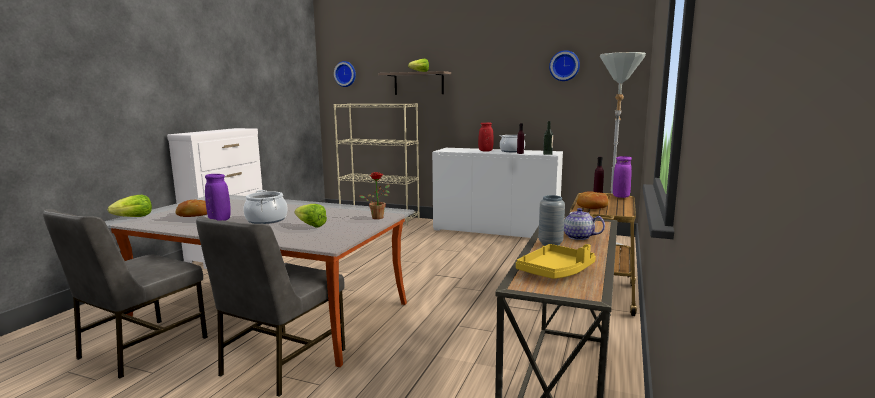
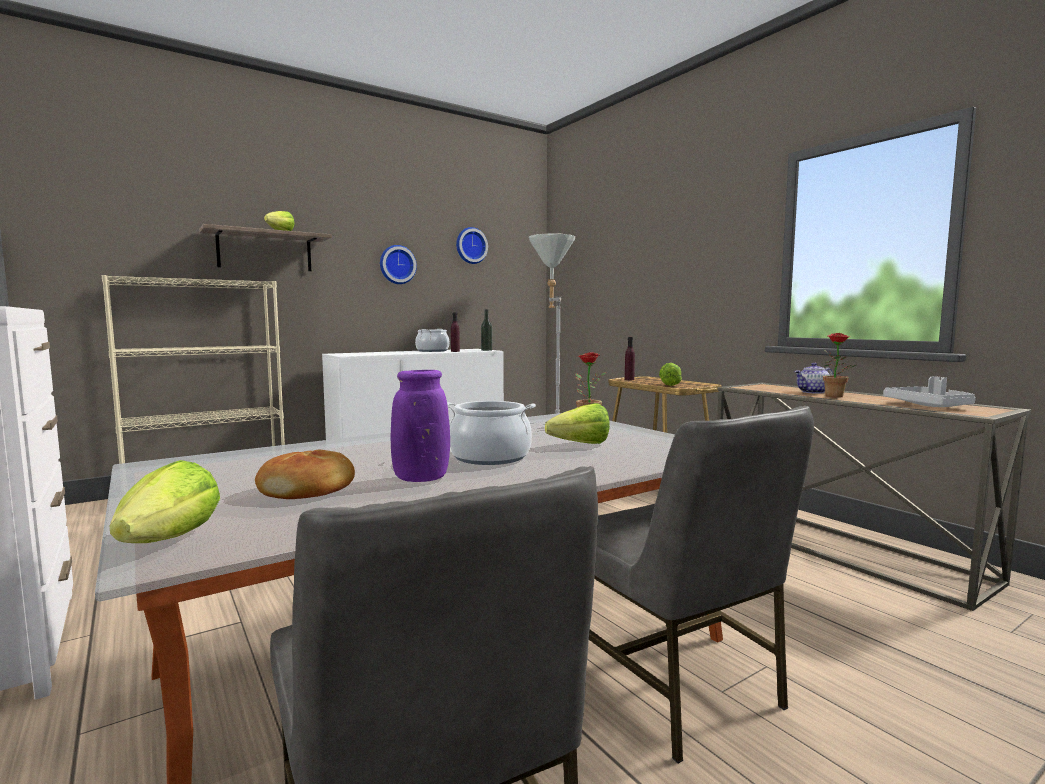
camera: 55 degrees left, 5 degrees down
wall clock [334,61,356,87] -> wall clock moved to [380,245,417,284]
red vase [478,123,494,152] -> none
yellow tray [516,244,596,279] -> grey tray [883,376,976,407]
grey vase [538,195,565,246] -> potted plant [823,333,856,397]
bread [577,191,609,209] -> lettuce [659,363,682,386]
purple vase [613,156,632,198] -> none

